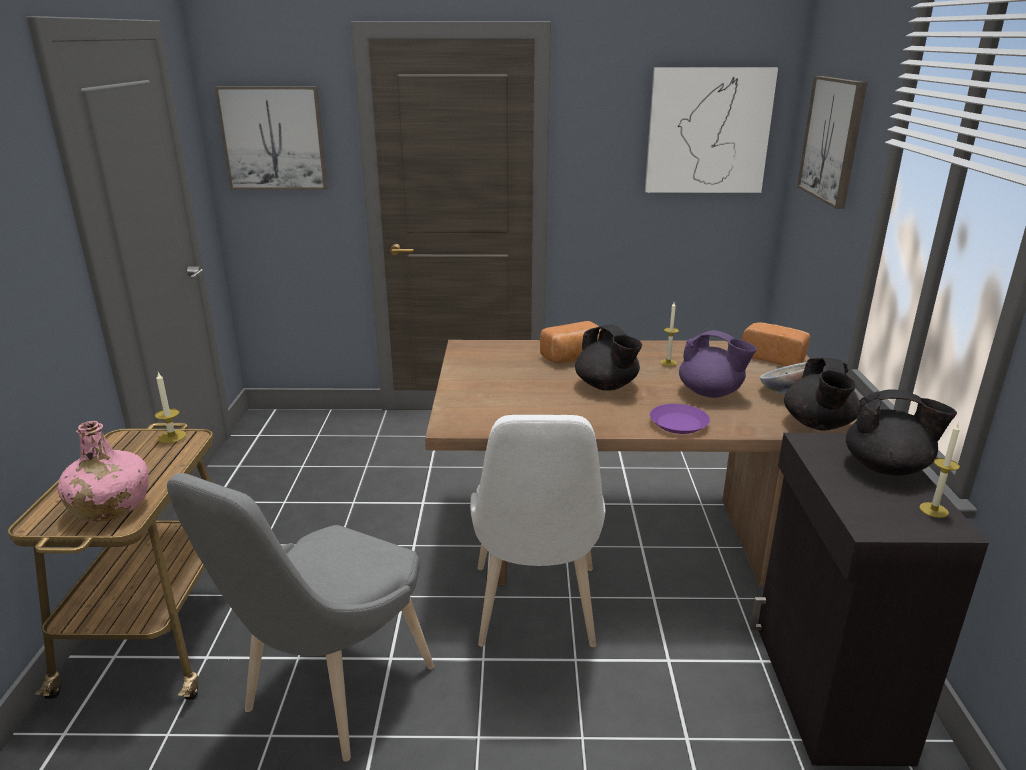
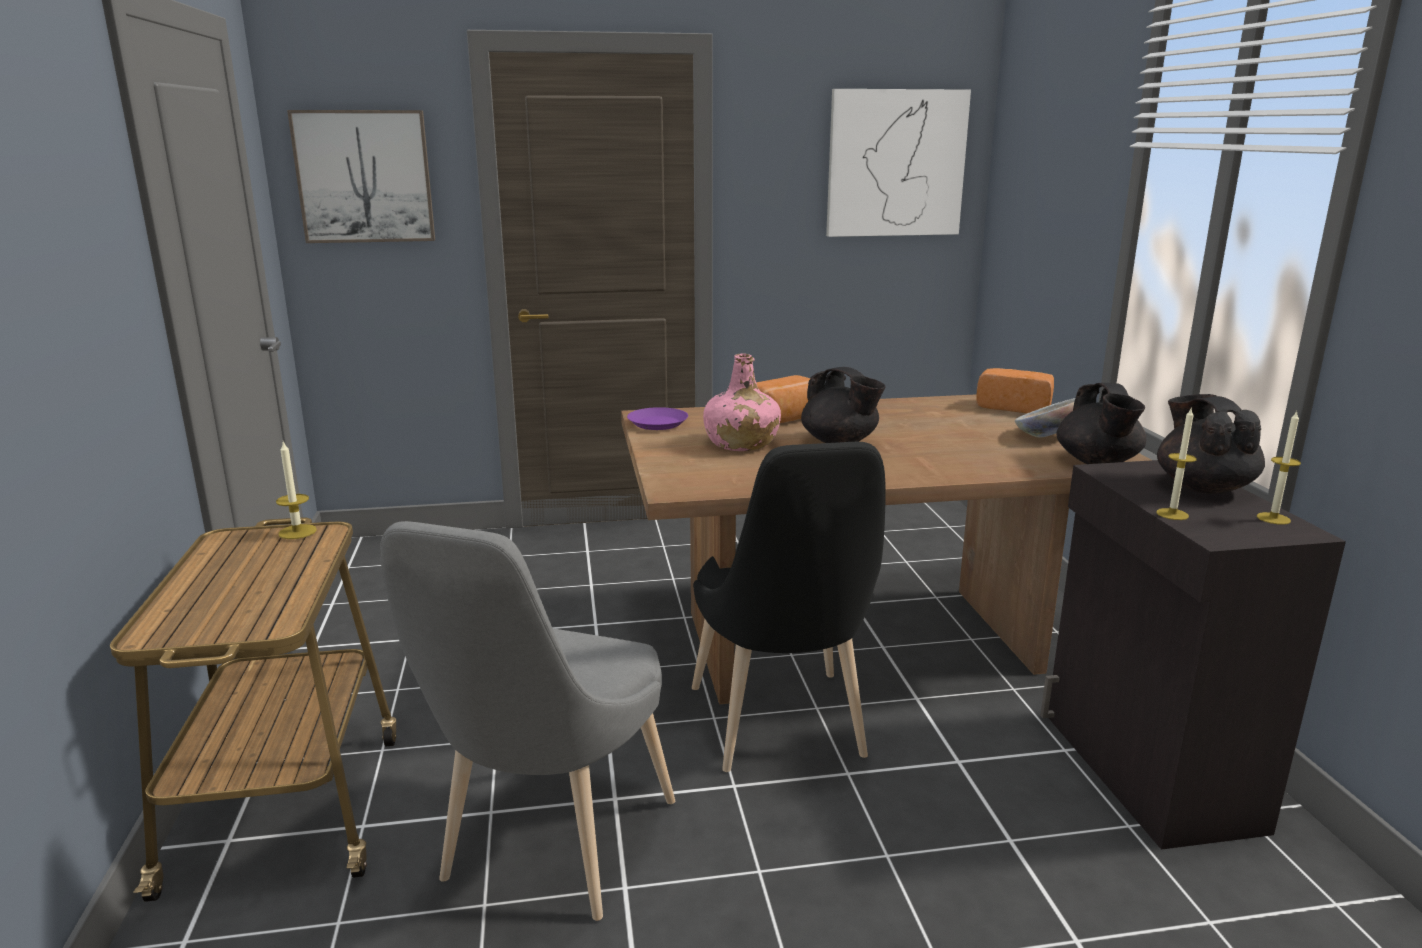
camera: 10 degrees left, 5 degrees down
pink bottle [58,421,149,522] -> pink bottle moved to [703,354,781,451]
white chair [470,415,605,647] -> black chair [692,442,886,772]
purple plate [650,404,710,434] -> purple plate moved to [627,407,688,430]
candle [660,302,679,366] -> candle moved to [1157,407,1197,520]
purple teapot [679,330,757,398] -> none
picture [797,76,867,209] -> none
black teapot [846,389,957,476] -> black teapot turned 105 degrees counterclockwise [1157,394,1265,494]

